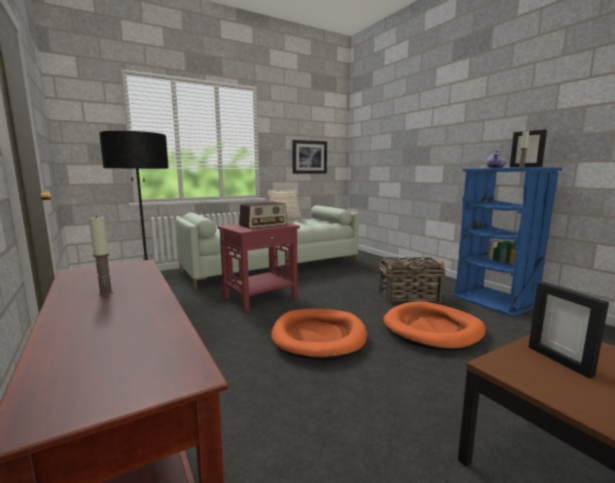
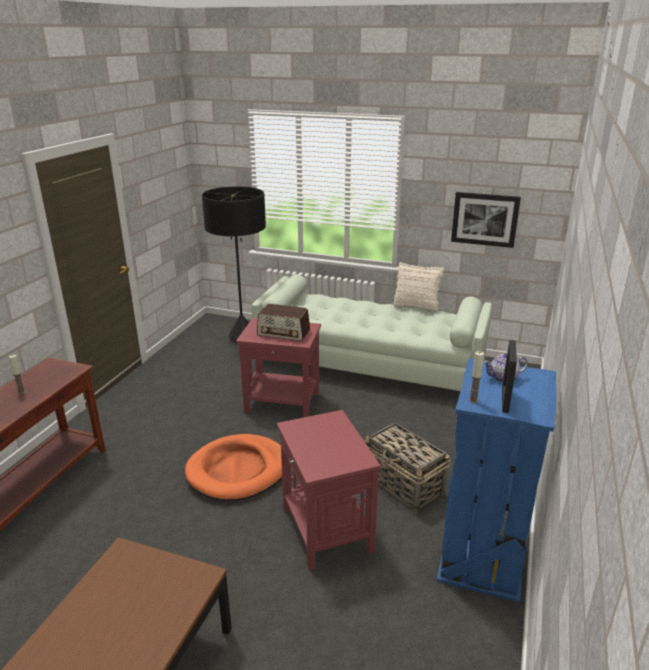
camera: 50 degrees right, 15 degrees up
orange dog bed [383,301,486,350] -> red side table [277,410,381,570]
picture frame [529,282,609,379] -> none

